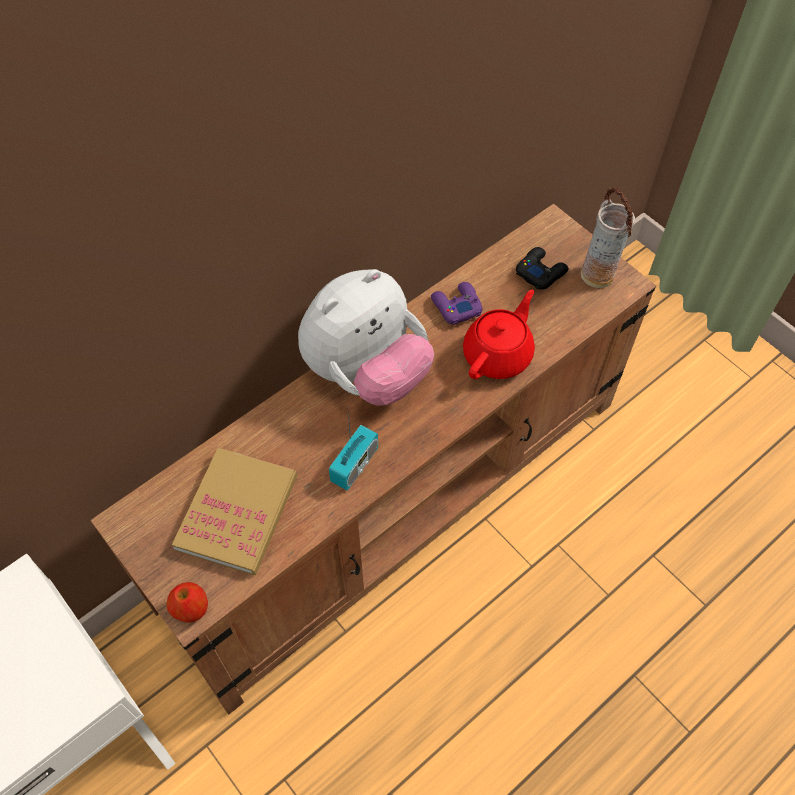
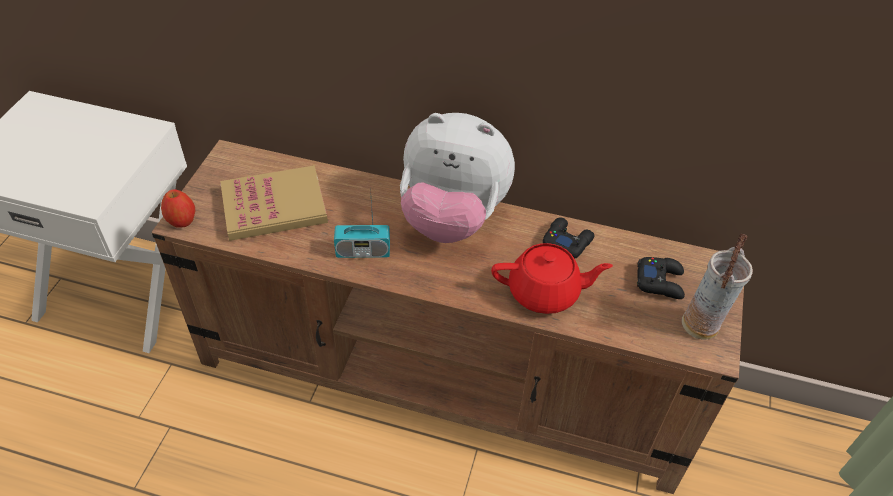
camera: 55 degrees right, 10 degrees down
purple game controller [431,282,482,325] -> black game controller [543,218,595,259]

